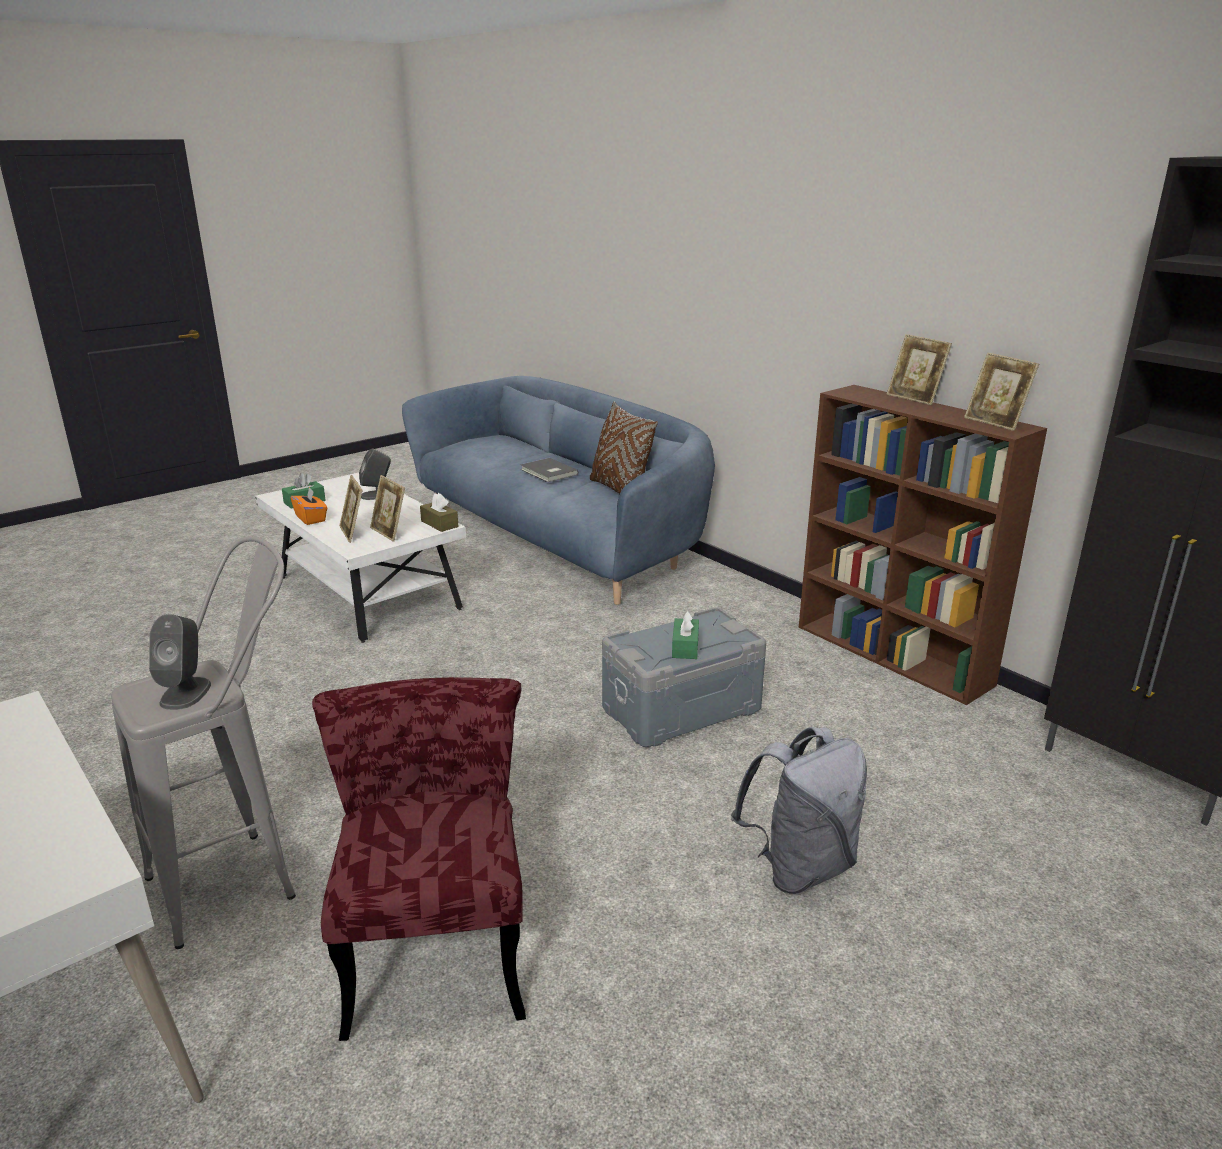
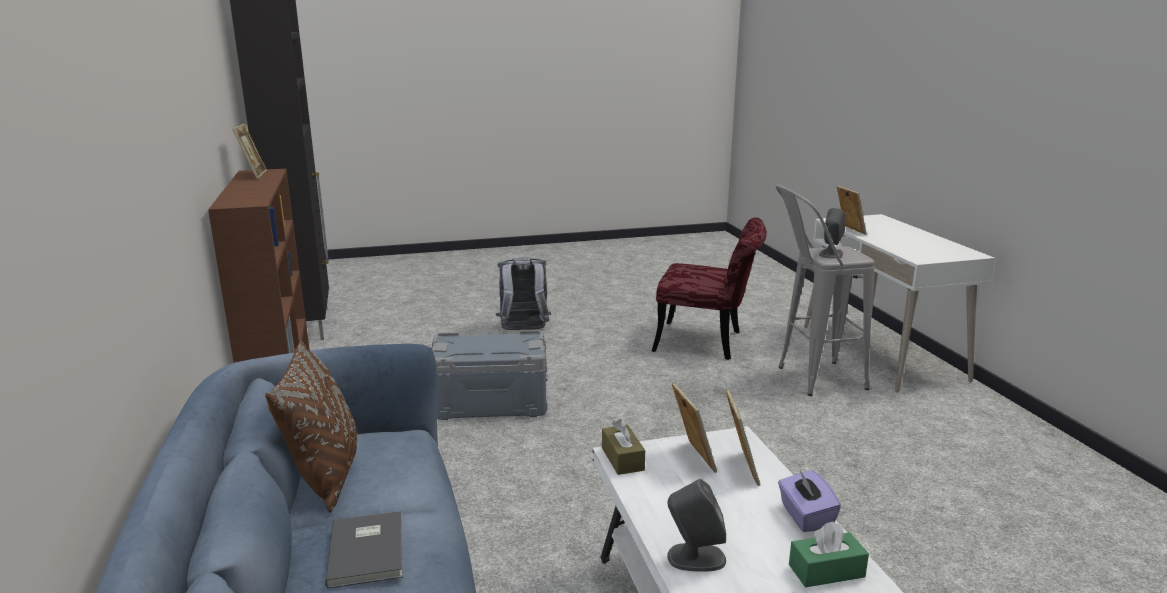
camera: 155 degrees left, 5 degrees down
orange tissue box [291,487,328,525] -> purple tissue box [778,470,841,532]
red chair [312,677,526,1041] -> red chair turned 90 degrees counterclockwise [652,217,767,360]
green tissue box [672,611,699,659] -> none
picture frame [887,334,952,405] -> picture frame moved to [837,186,867,235]

